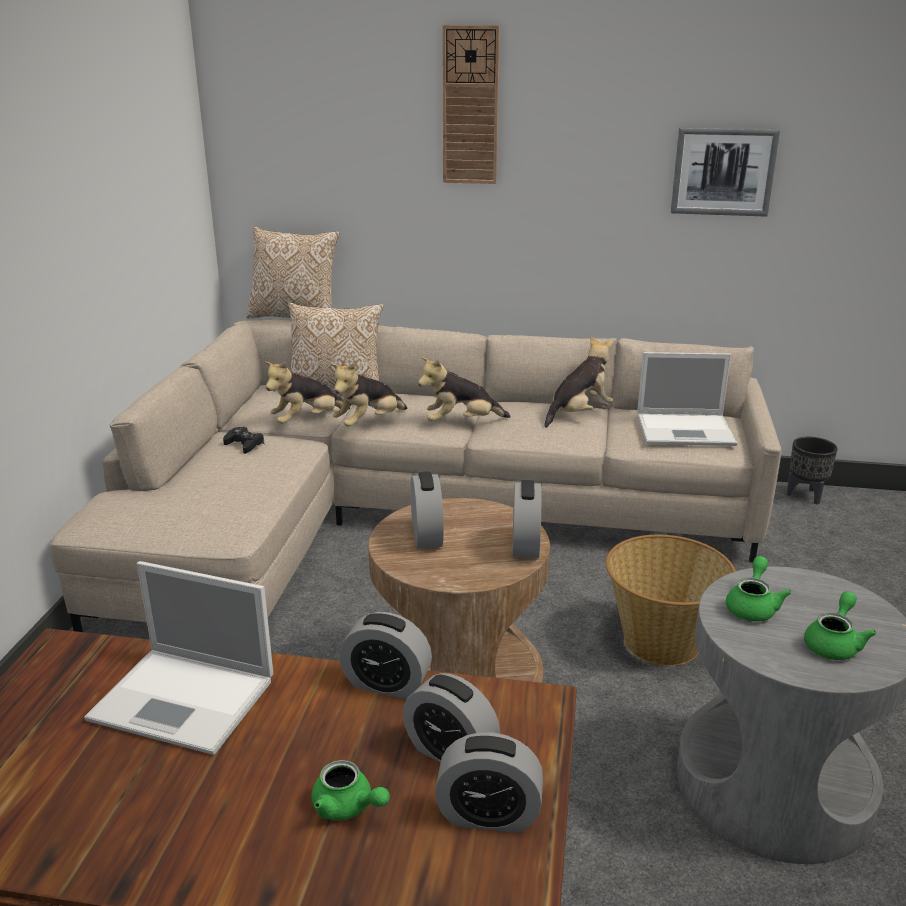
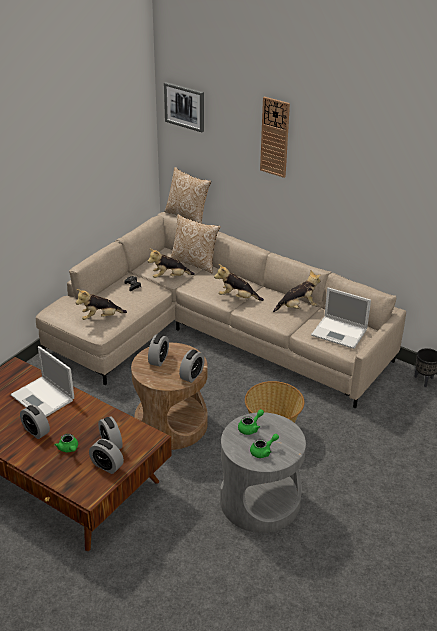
camera: 25 degrees right, 10 degrees up
plush toy [331,363,407,427] -> plush toy moved to [76,289,127,320]
alarm clock [339,612,432,699] -> alarm clock moved to [20,405,50,439]
picture [671,127,780,217] -> picture moved to [164,82,204,132]

